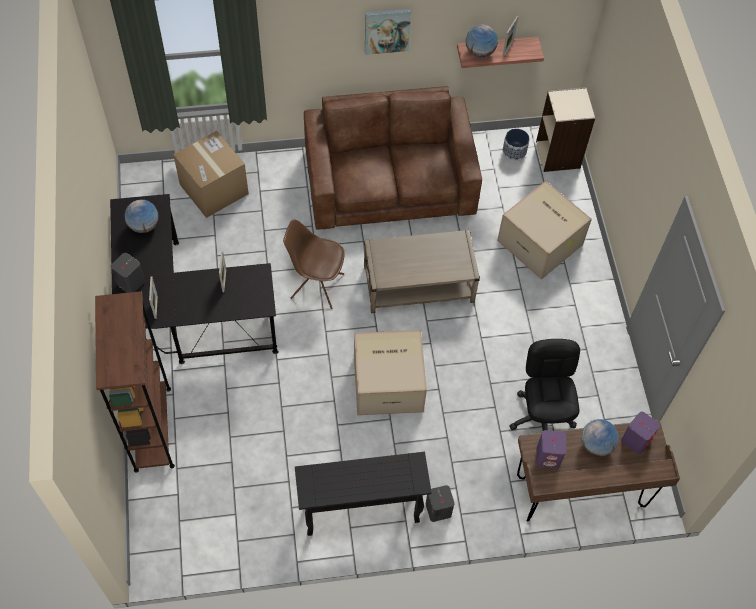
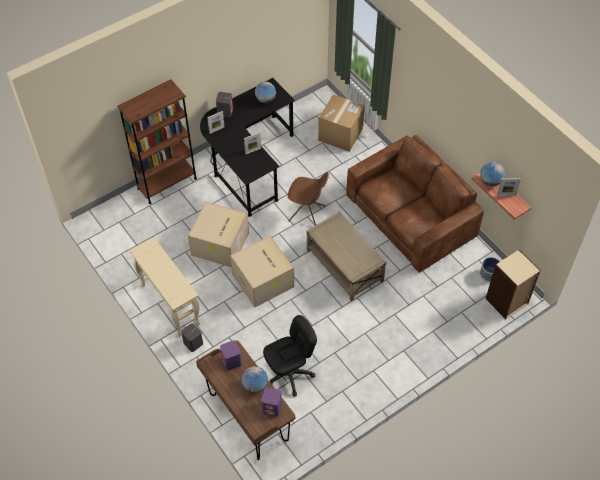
camera: 65 degrees right, 5 degrees down
brown chair [283,219,344,309] -> brown chair turned 120 degrees clockwise [288,172,329,226]
black console table [295,452,432,536] -> beige console table [129,237,200,337]
picture [365,9,411,55] -> none
cardboard box [497,181,592,279] -> cardboard box moved to [188,202,249,267]

